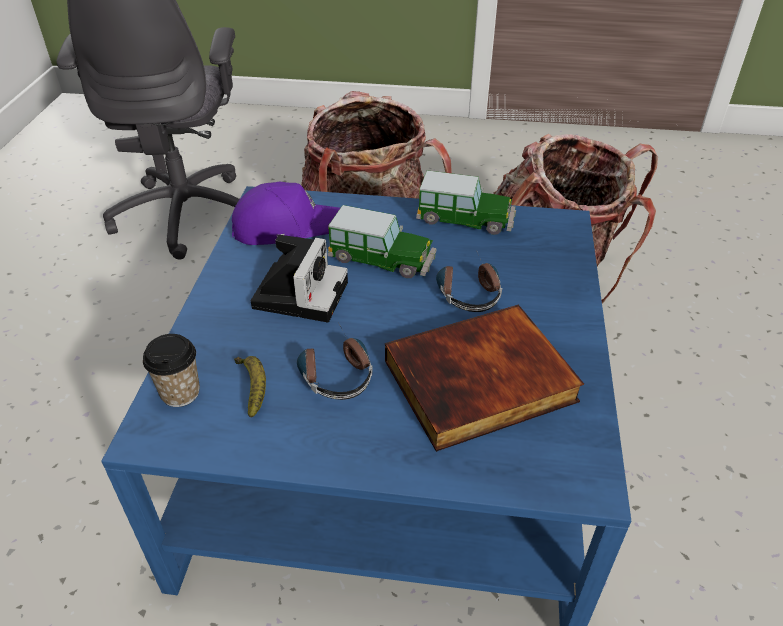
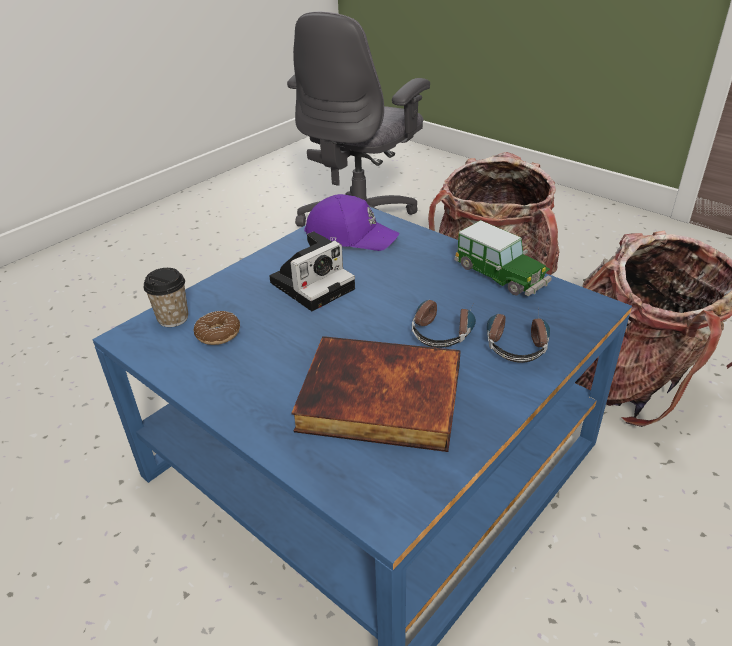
camera: 35 degrees right, 5 degrees down
banana [234,356,266,418] -> donut [193,311,240,345]
headphones [297,324,373,400] -> headphones moved to [487,312,550,363]
toy car [328,205,436,278] -> none

